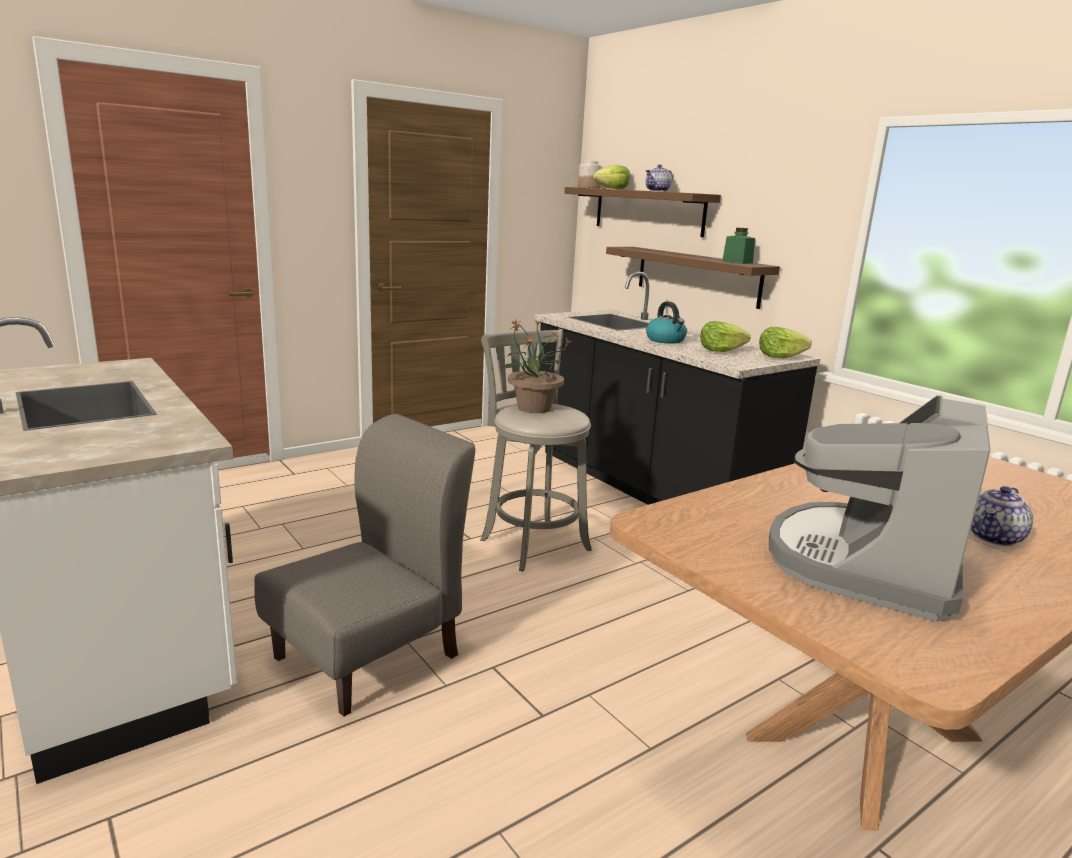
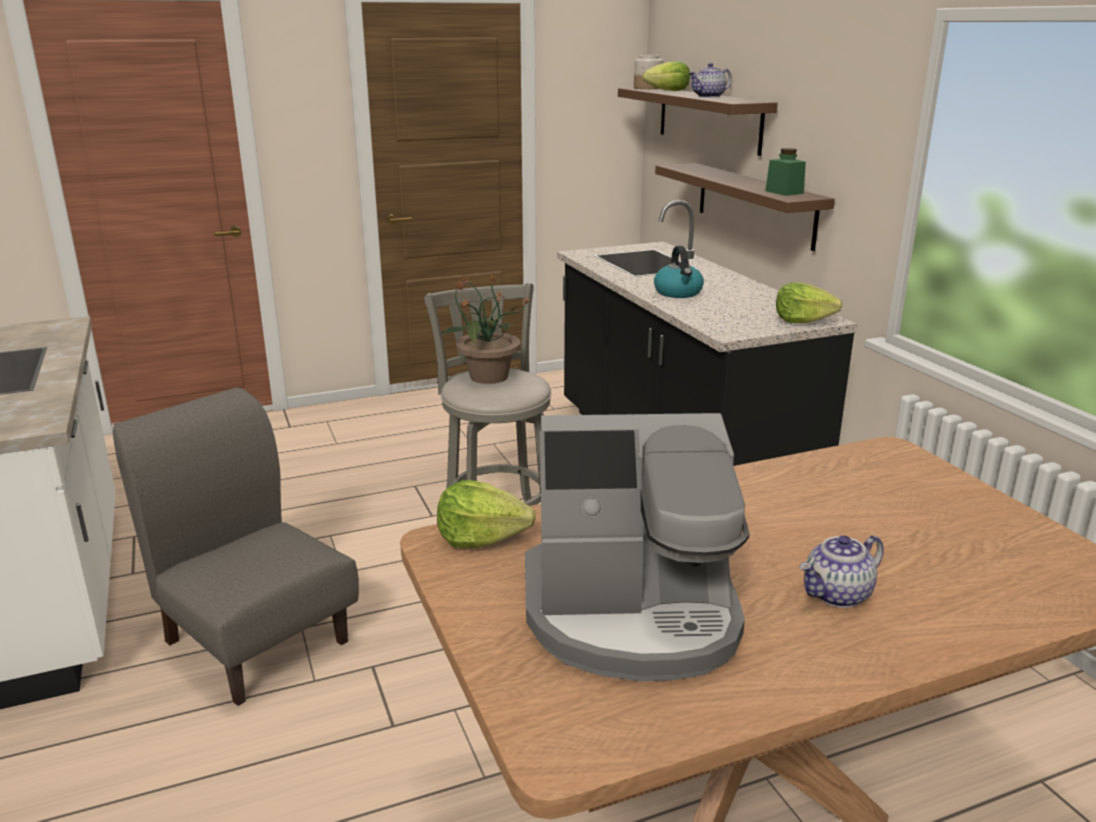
camera: 15 degrees right, 5 degrees up
grey chair [254,414,475,717] -> grey chair turned 105 degrees counterclockwise [113,387,359,706]
lettuce [700,321,751,352] -> lettuce moved to [437,480,536,548]
coffee machine [769,395,990,622] -> coffee machine turned 135 degrees counterclockwise [525,413,749,681]

